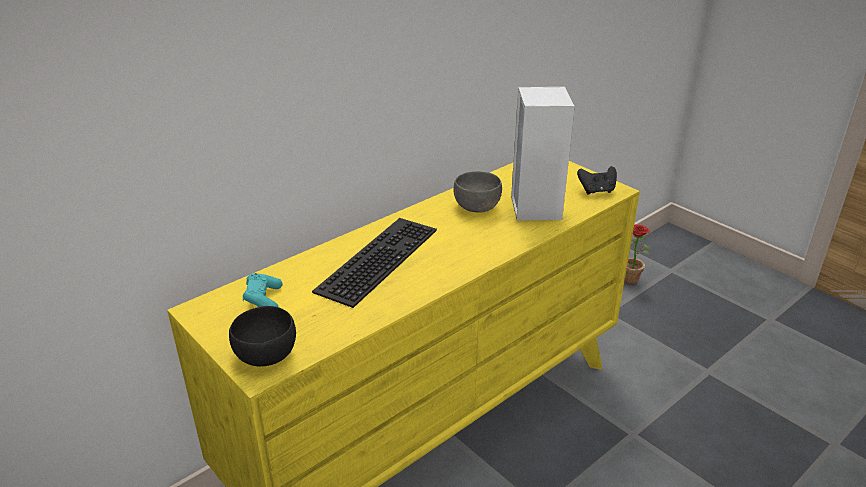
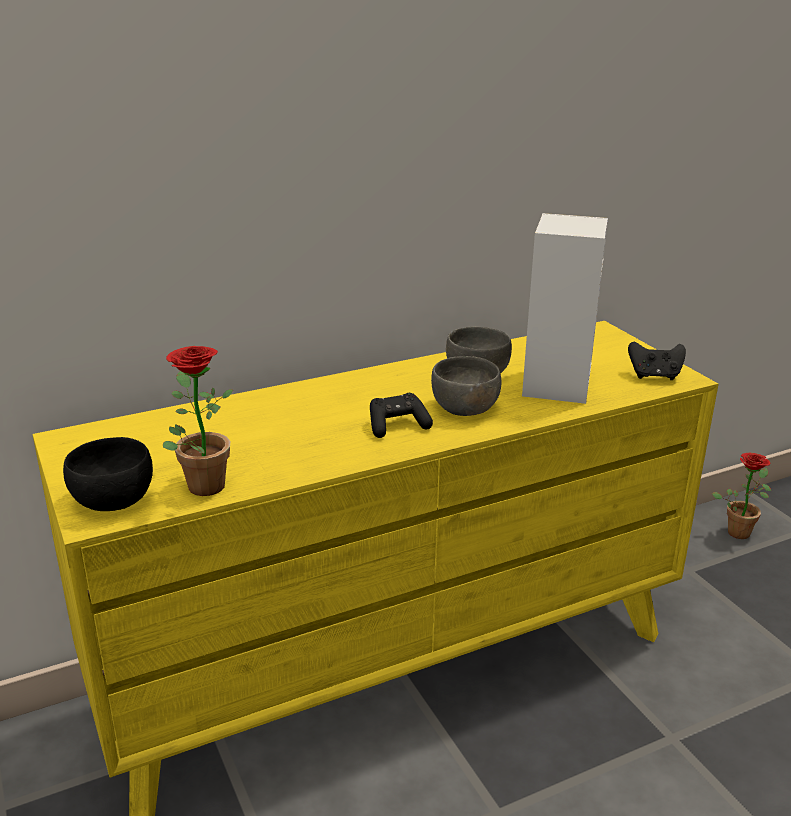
camera: 15 degrees right, 5 degrees down
turquoise game controller [243,273,282,307] -> none
keyboard [312,218,437,308] -> none
none -> potted plant [163,346,233,496]
none -> black game controller [370,393,433,438]
none -> grey bowl [431,356,501,416]

